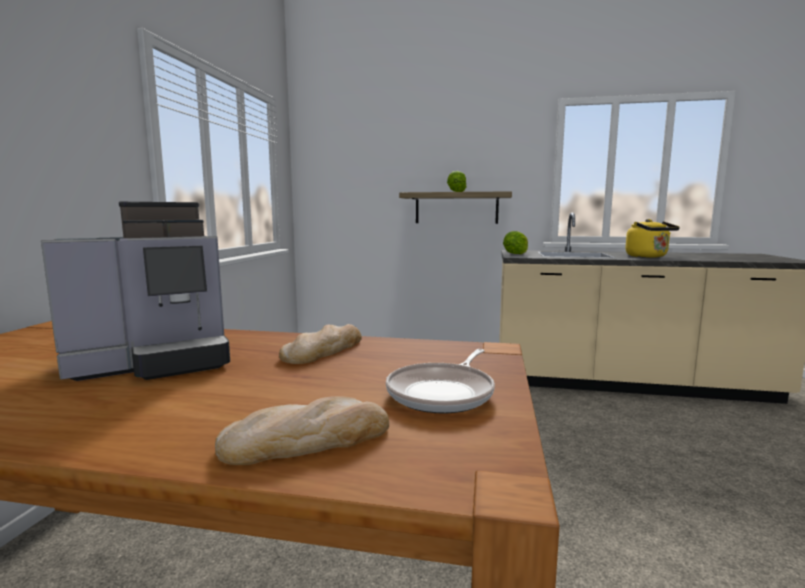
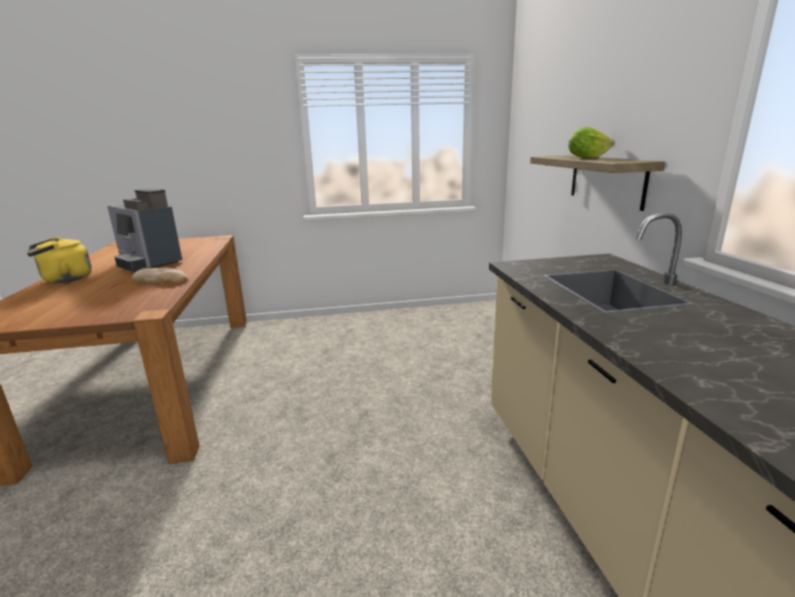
camera: 70 degrees right, 10 degrees up
bread [215,396,389,465] -> none
frying pan [386,349,495,414] -> none
lettuce [503,231,528,254] -> none
yellow kettle [625,219,679,258] -> yellow kettle moved to [27,237,92,283]

